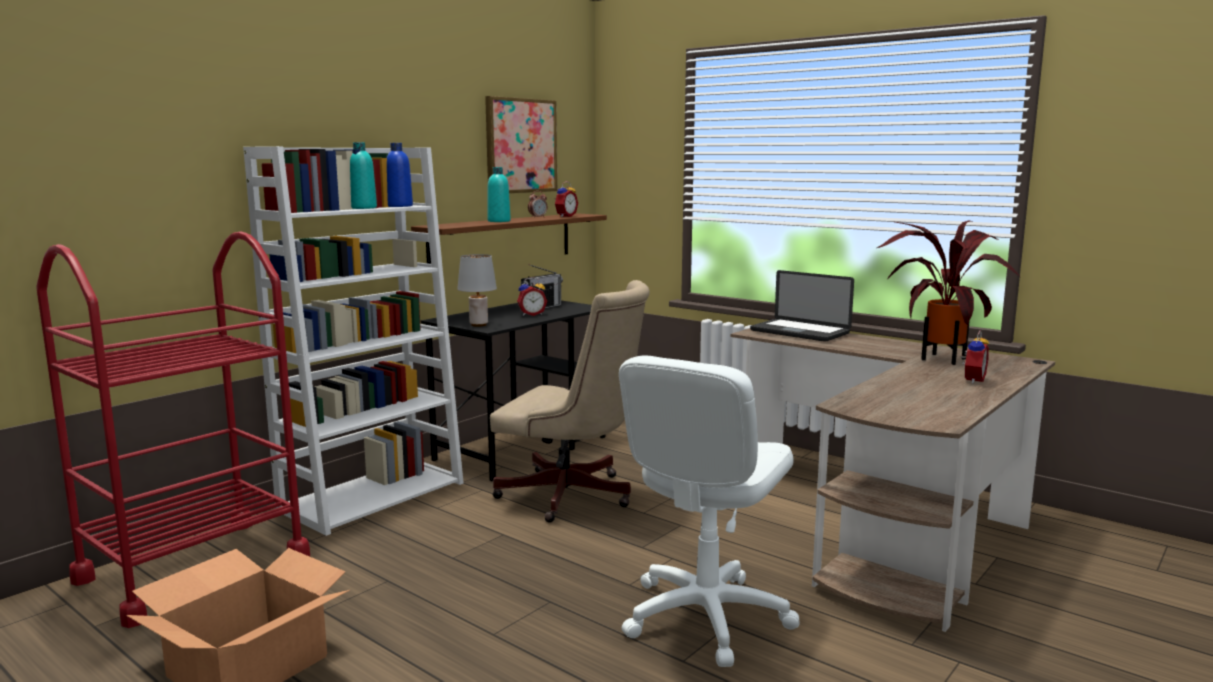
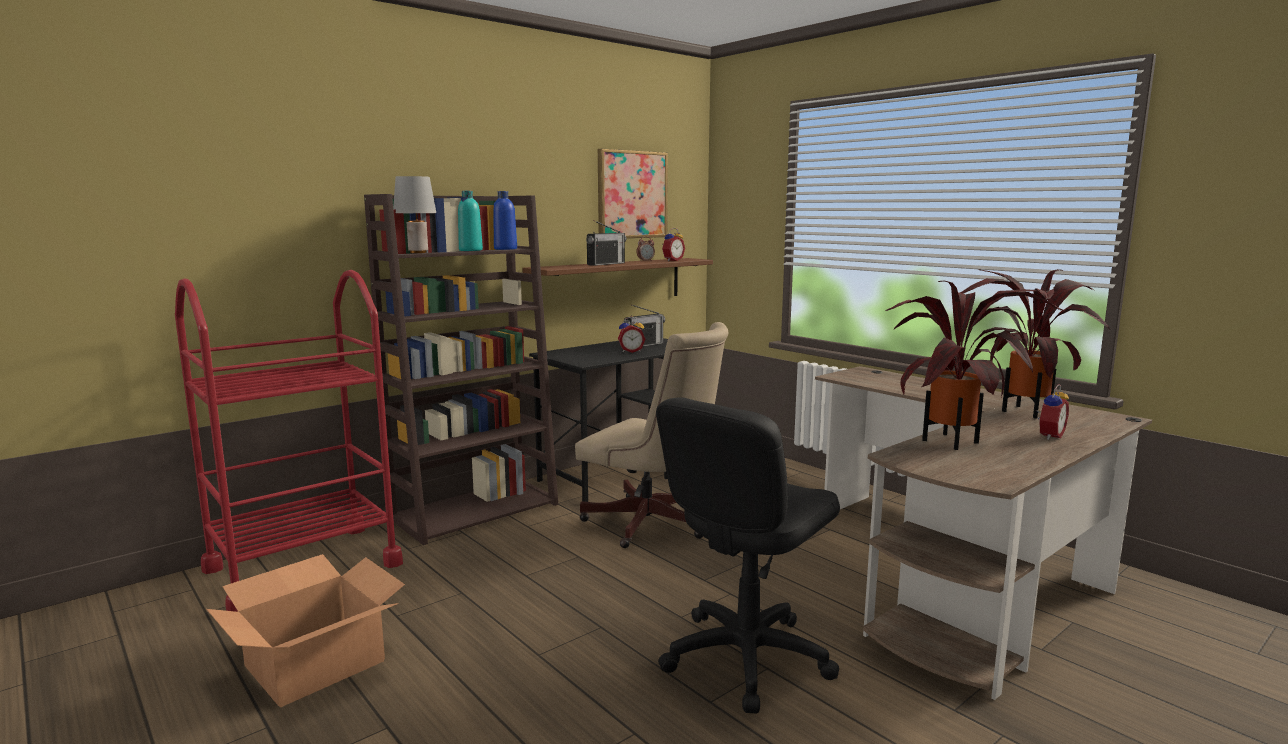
camera: 10 degrees right, 0 degrees up
white bookcase [243,146,464,536] -> brown bookcase [364,194,558,545]
grey table lamp [457,254,497,327] -> grey table lamp moved to [393,176,436,253]
turquoise bottle [487,167,511,222] -> radio [586,220,626,266]
white office chair [619,355,800,667] -> black office chair [656,397,840,714]
laptop [750,270,854,342] -> none
none -> potted plant [886,281,1065,450]

